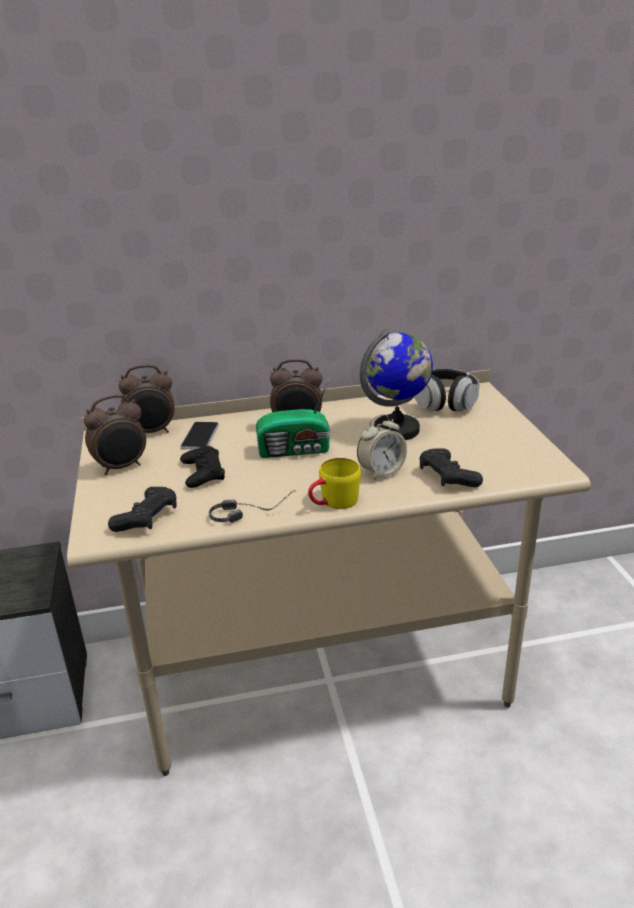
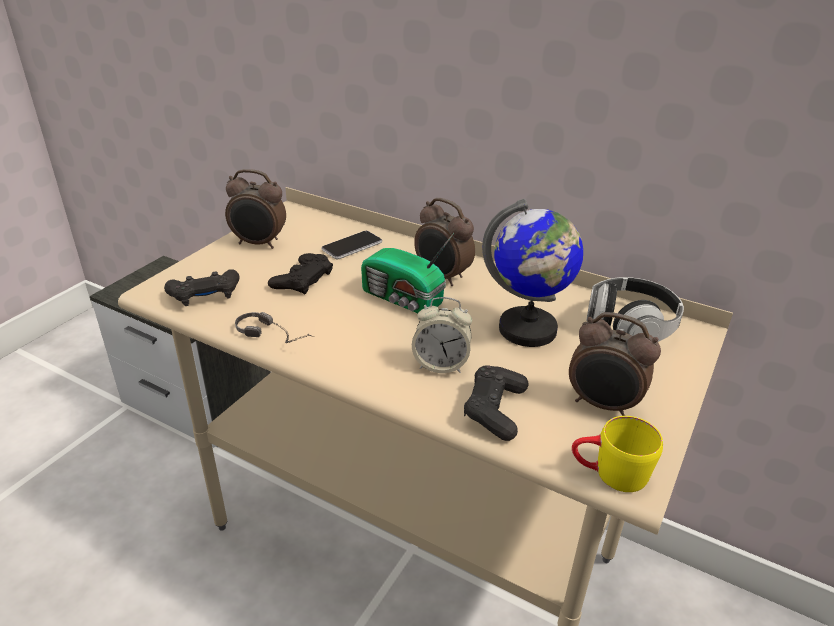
camera: 40 degrees right, 5 degrees up
alarm clock [119,364,174,433] -> alarm clock moved to [569,312,661,416]
yellow mug [308,458,361,509] -> yellow mug moved to [572,416,663,492]

